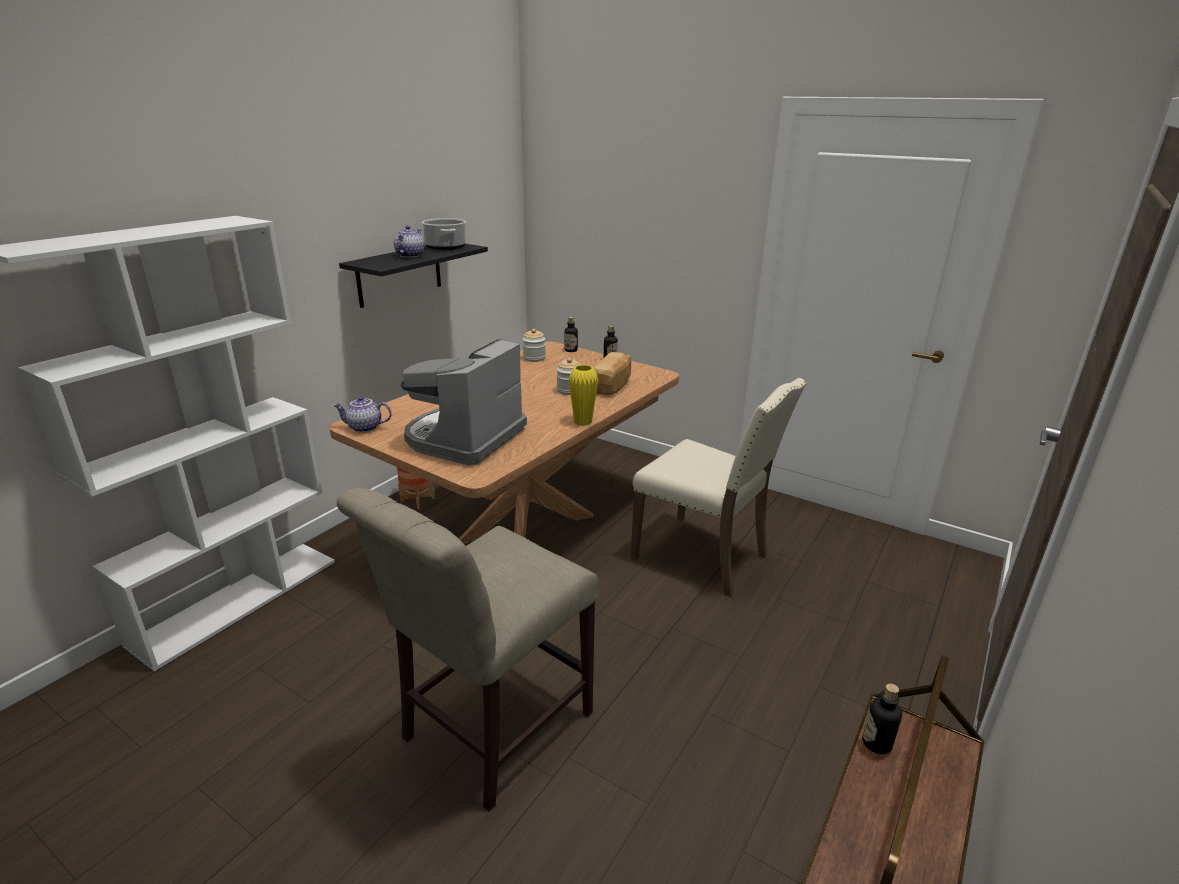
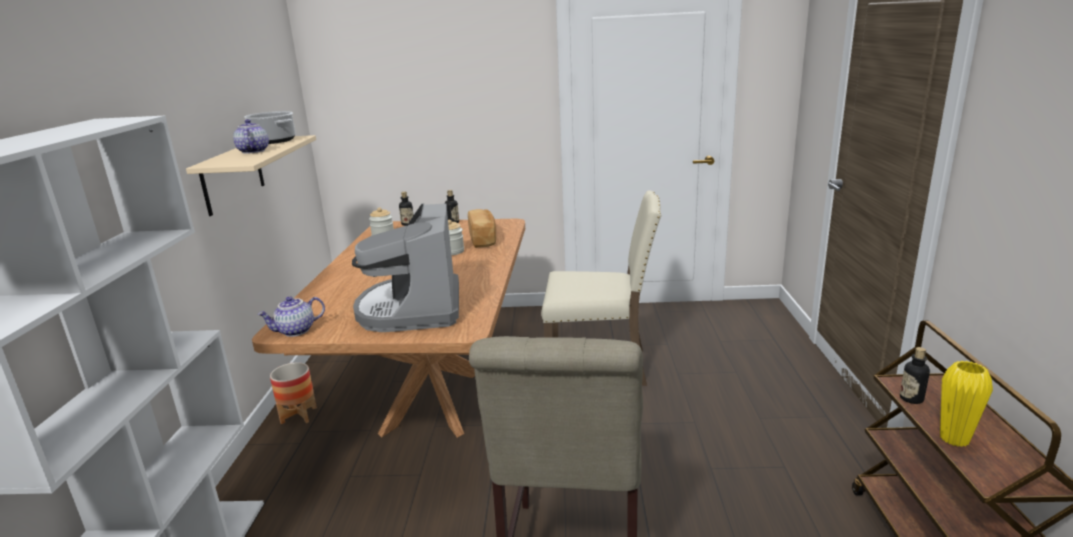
camera: 30 degrees left, 5 degrees down
black shelf [339,244,488,308] -> beige shelf [186,135,316,216]
yellow vase [569,365,598,426] -> yellow vase moved to [940,361,993,447]

